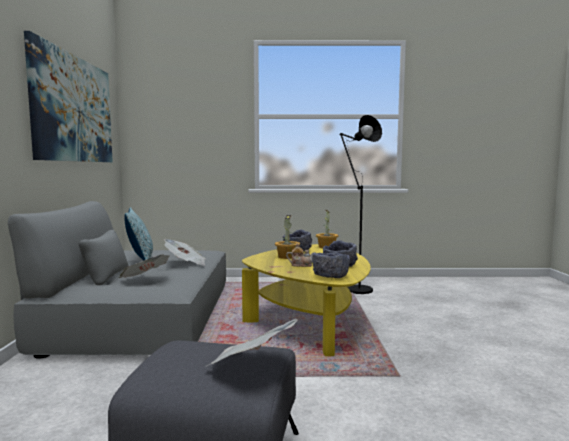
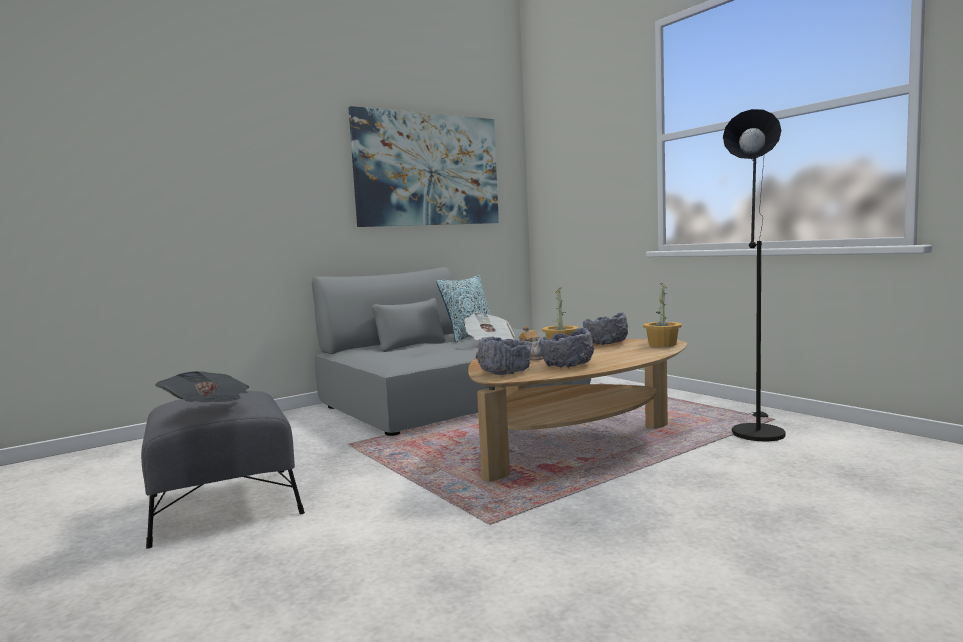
camera: 55 degrees right, 0 degrees up
newspaper [118,255,170,278] -> none
yellow coffee table [242,244,371,356] -> brown coffee table [468,339,687,482]

